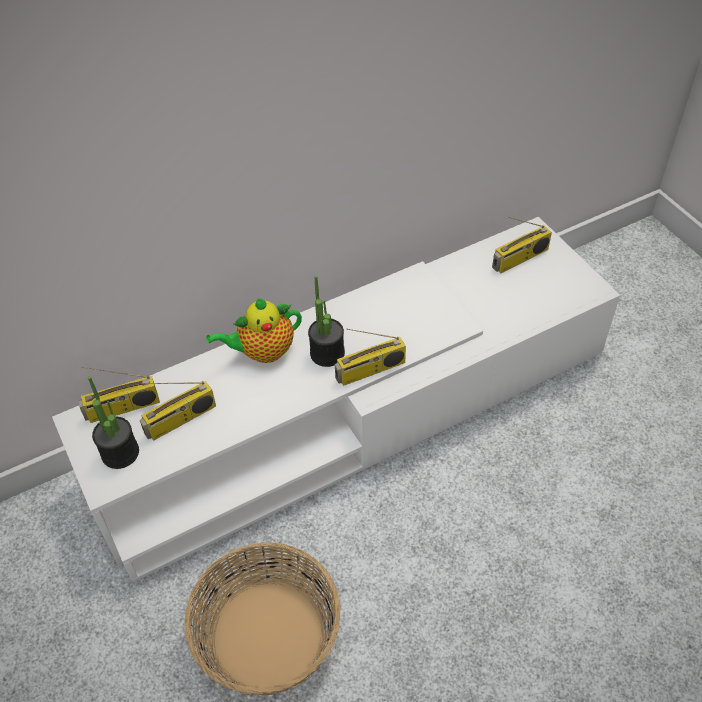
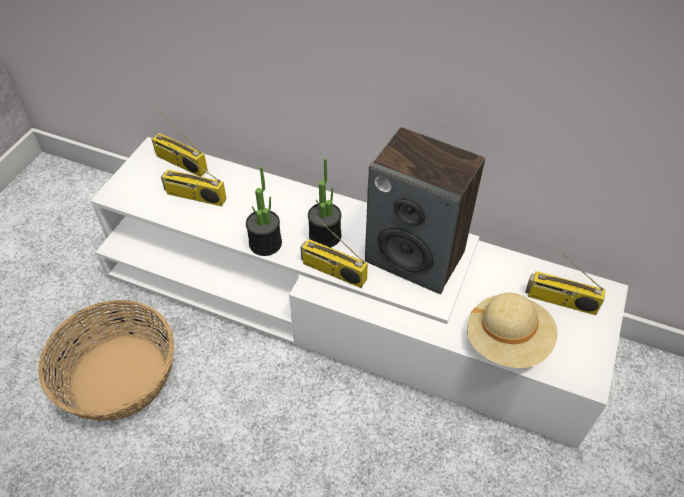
camera: 50 degrees right, 0 degrees up
potted plant [88,377,139,469] -> potted plant moved to [246,166,282,256]
teapot [206,298,302,363] -> none
none -> speaker [365,127,485,294]
none -> beige hat [467,293,558,368]

